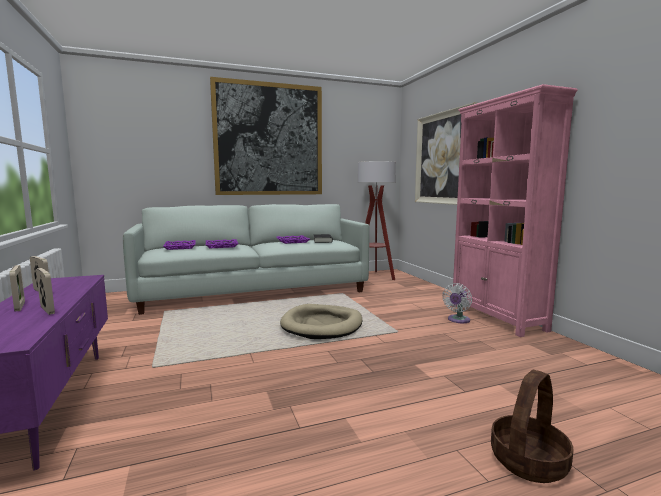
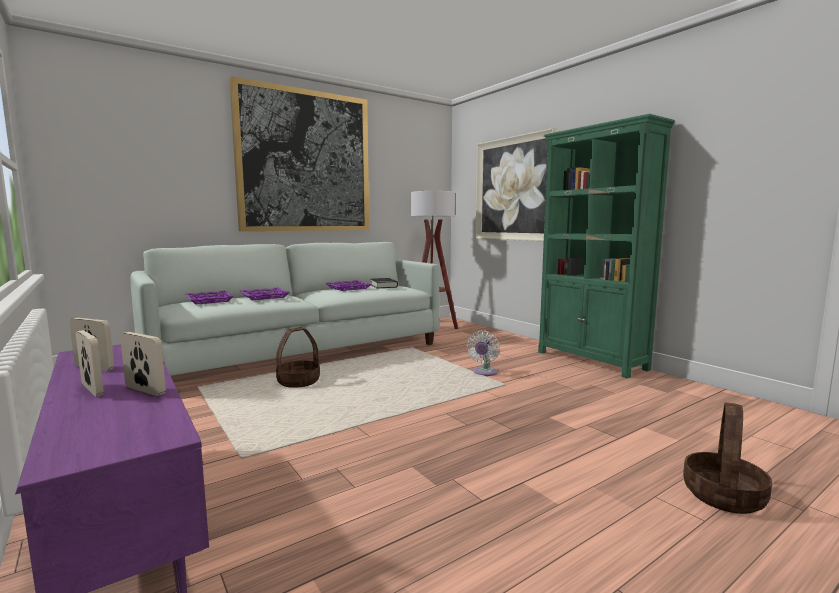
camera: 15 degrees left, 0 degrees up
beige dog bed [280,304,362,339] -> none
white fan [442,283,472,323] -> white fan moved to [467,331,500,376]
pink bookcase [453,84,578,337] -> green bookcase [538,114,675,378]
none -> basket [276,328,320,388]

